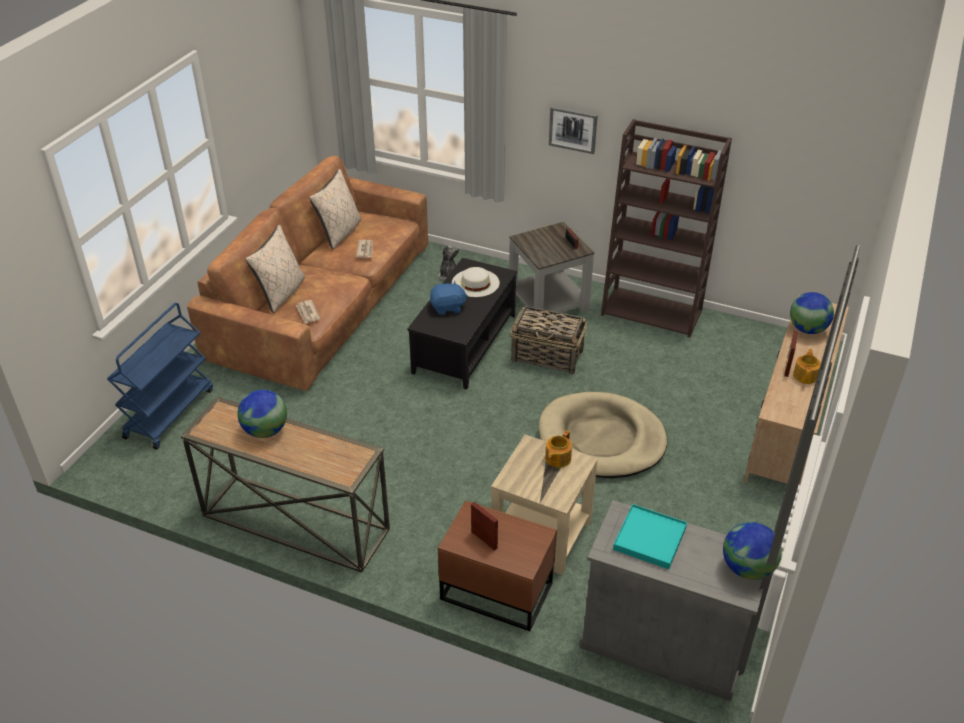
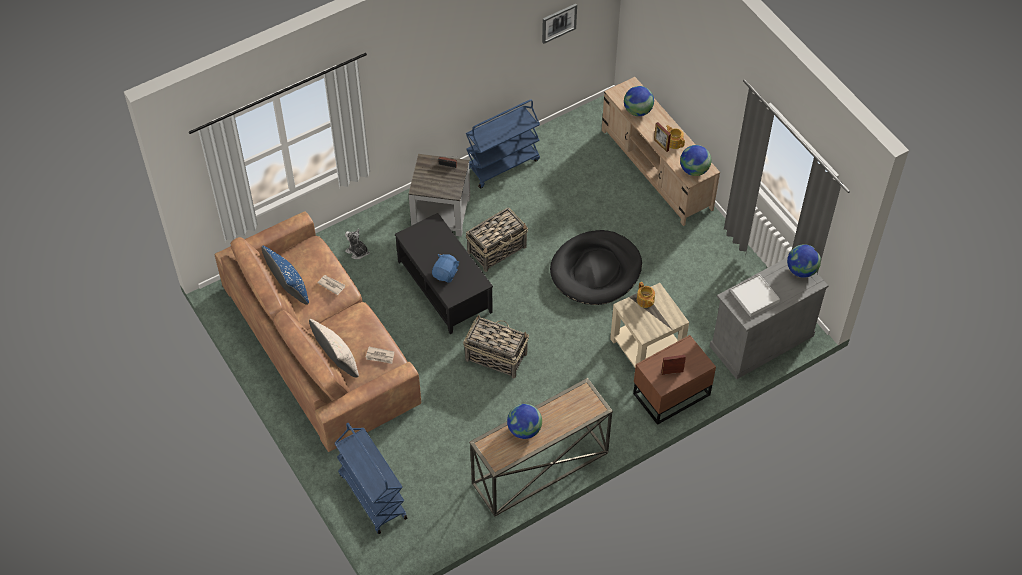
camera: 55 degrees left, 15 degrees up
beige pillow [309,169,362,249] -> blue pillow [261,246,309,305]
white hat [452,267,500,297] -> none
beige dog bed [539,392,667,478] -> black dog bed [550,230,642,305]
picture [549,106,598,154] -> picture moved to [542,4,577,44]
brown bookcase [601,119,732,338] -> blue cart [466,99,540,189]
turquoise tray [613,504,687,569] -> white tray [730,274,780,317]
none -> basket [463,315,529,379]
none -> globe [680,145,711,176]

